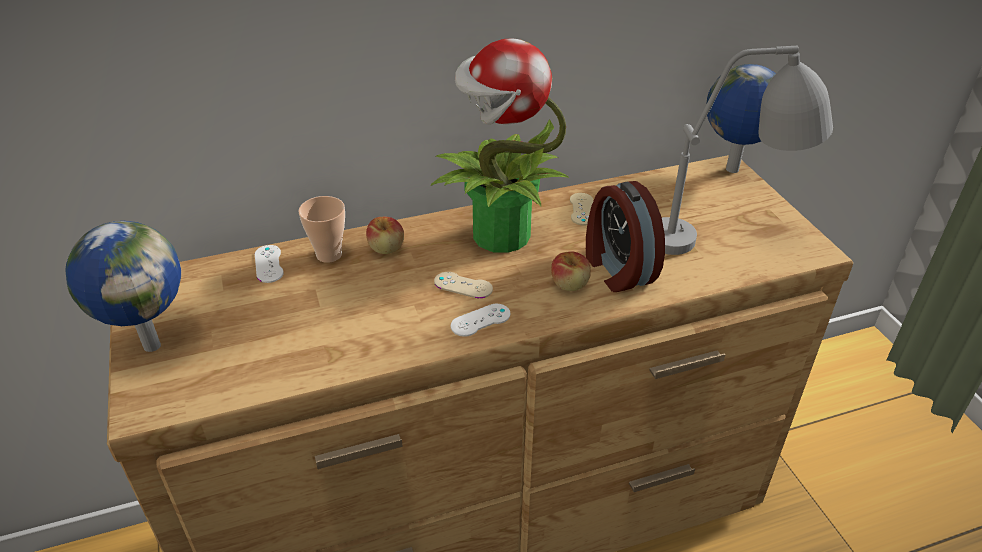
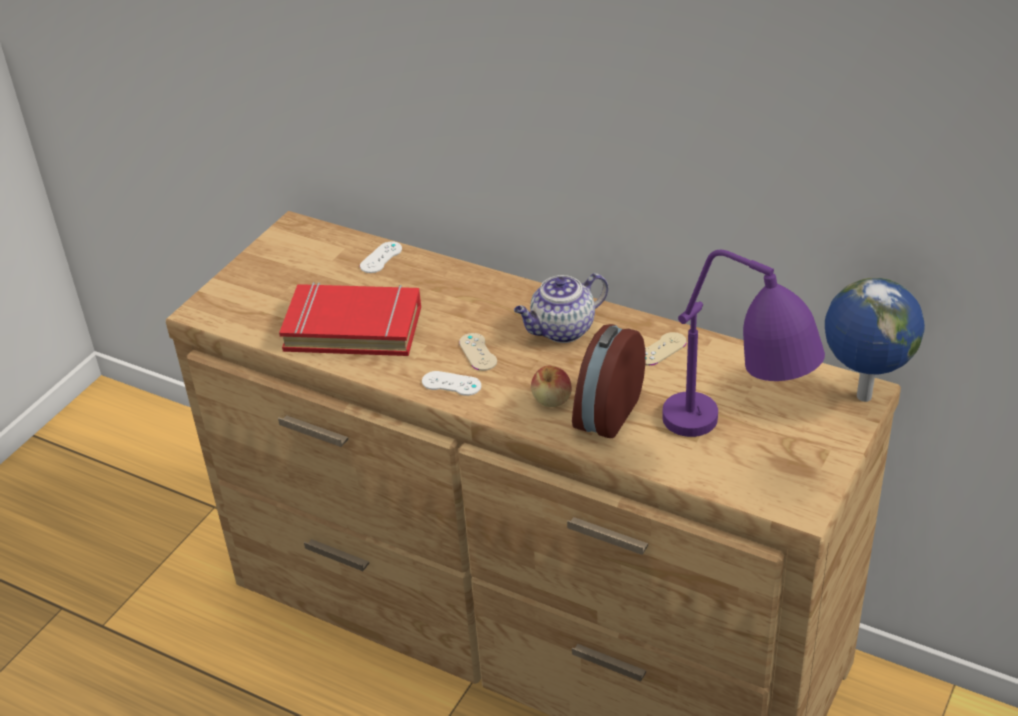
camera: 50 degrees right, 0 degrees up
globe [65,221,181,352] -> none
cup [298,196,345,263] -> none
apple [366,217,404,254] -> none
potted plant [431,38,569,253] -> teapot [514,273,608,343]
grey table lamp [662,46,833,255] -> purple table lamp [662,250,825,437]
none -> red book [279,282,421,356]

